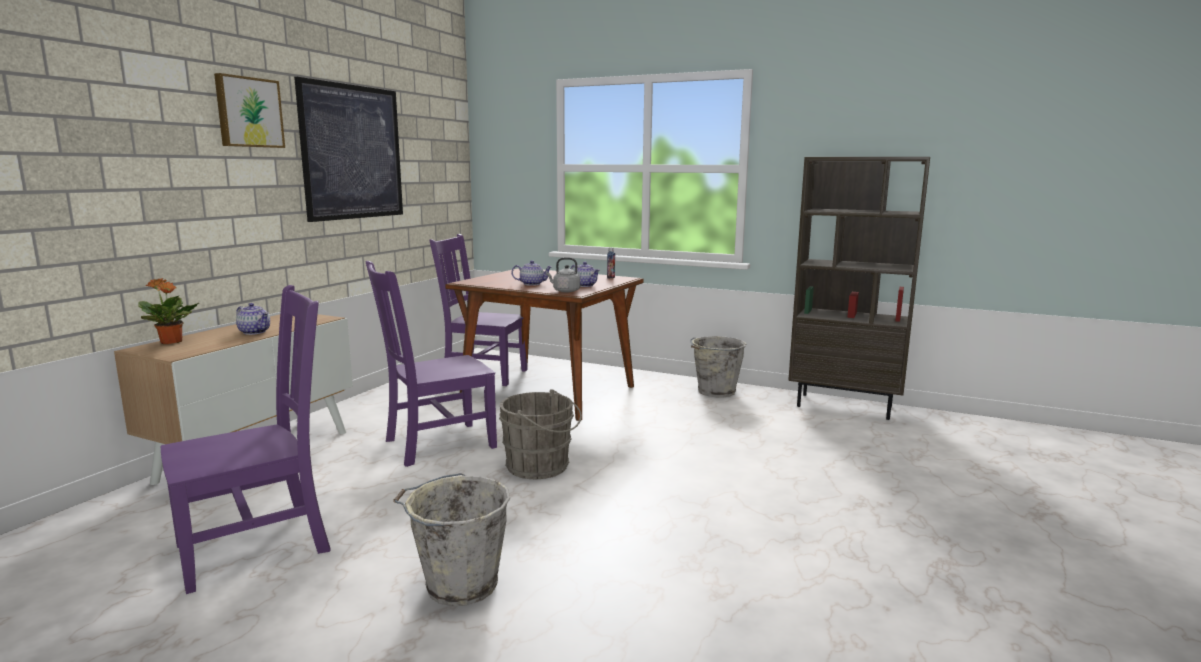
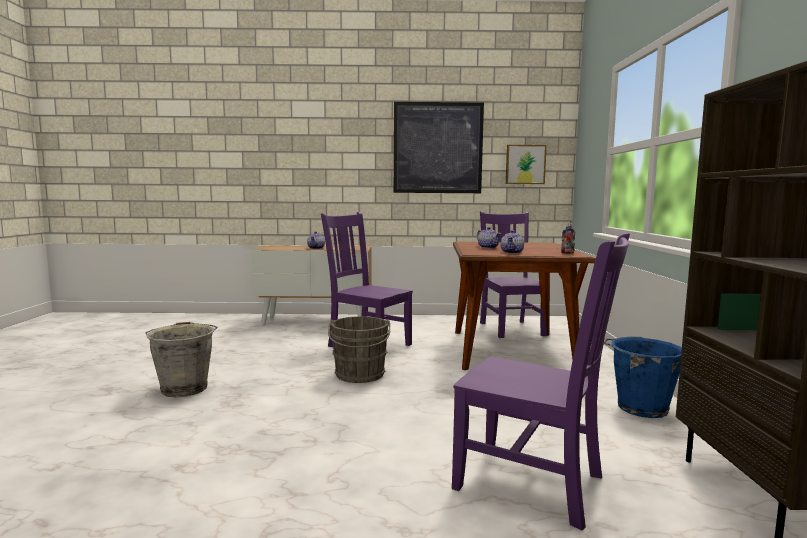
camera: 65 degrees right, 5 degrees down
potted plant [138,278,199,344] -> none
purple chair [161,285,330,594] -> purple chair moved to [452,233,630,531]
picture [214,73,285,148] -> picture moved to [506,145,547,184]
grey kettle [546,257,580,292] -> none
grey bucket [690,336,746,397] -> blue bucket [604,336,682,418]

